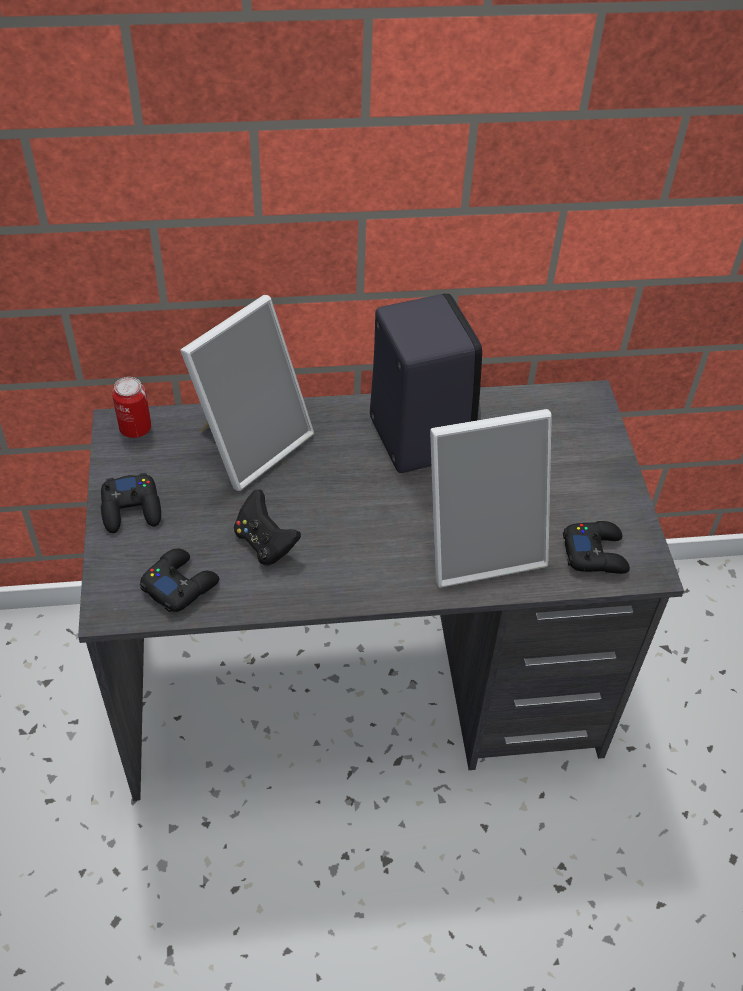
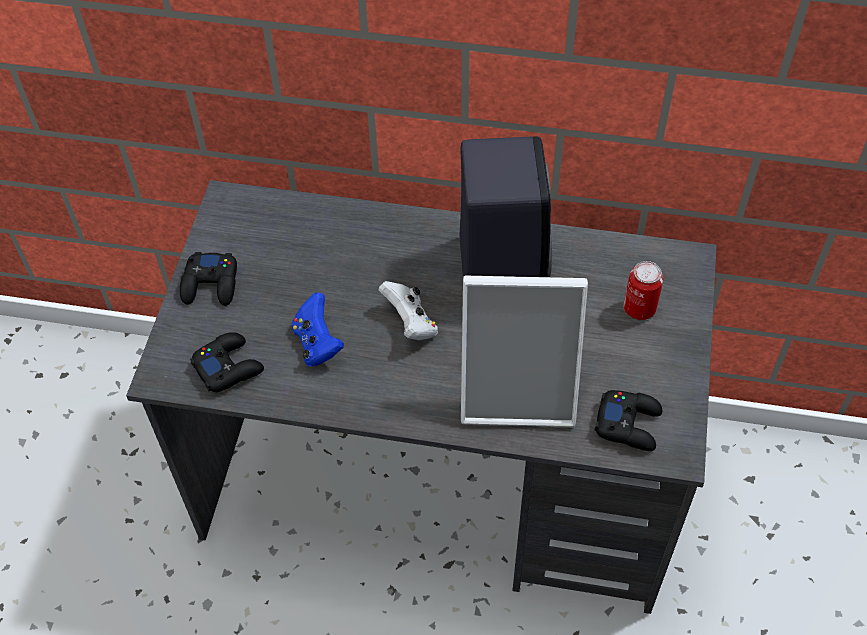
camera: 20 degrees right, 5 degrees up
can [112,377,152,438] -> can moved to [623,261,663,320]
picture frame [180,295,314,491] -> none
black game controller [234,489,301,566] -> blue game controller [292,293,344,367]
none -> white game controller [379,281,438,340]

